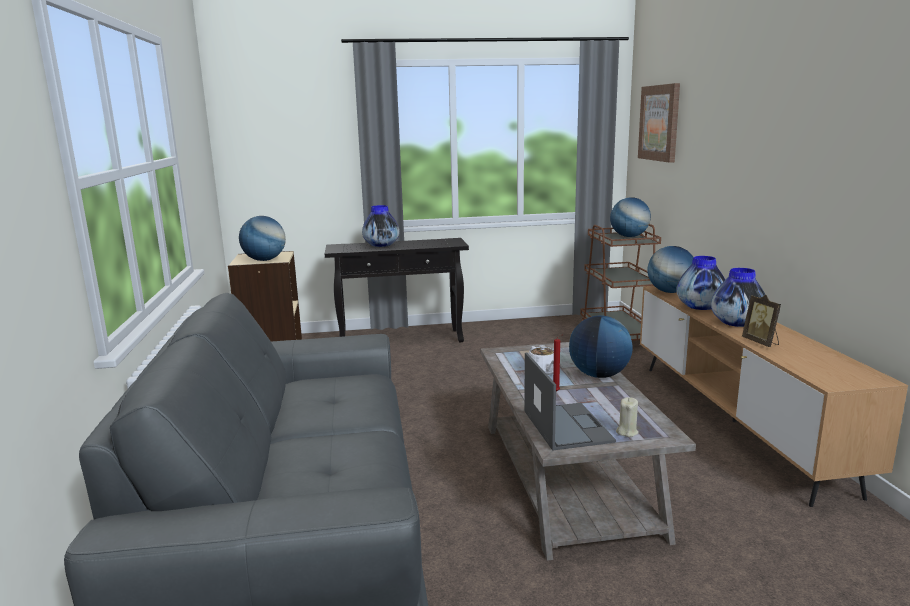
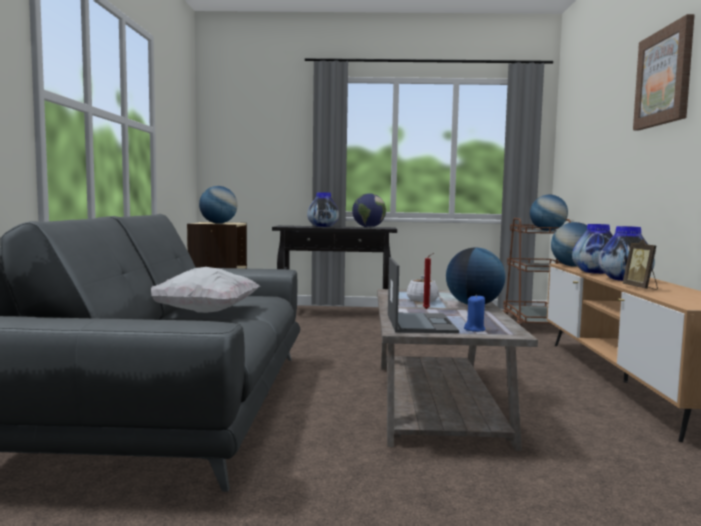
camera: 10 degrees right, 10 degrees down
beige candle [616,397,639,437] -> blue candle [464,294,486,332]
picture [638,83,680,163] -> picture moved to [633,14,695,130]
none -> white pillow [151,267,260,313]
none -> globe [352,193,386,228]

